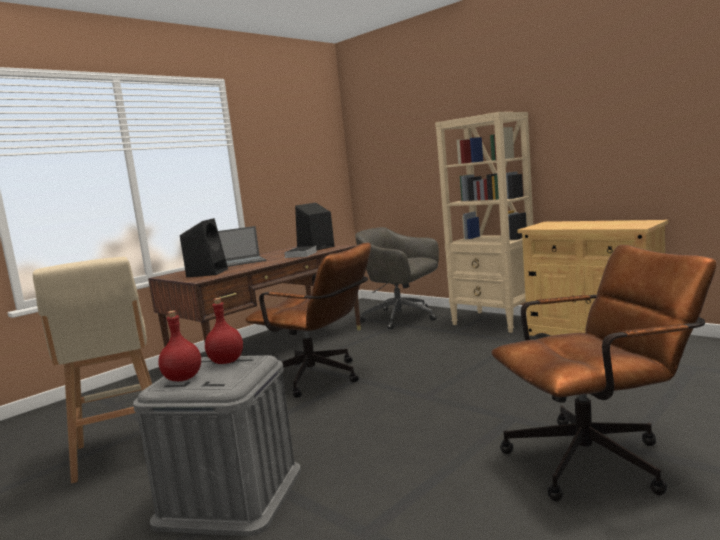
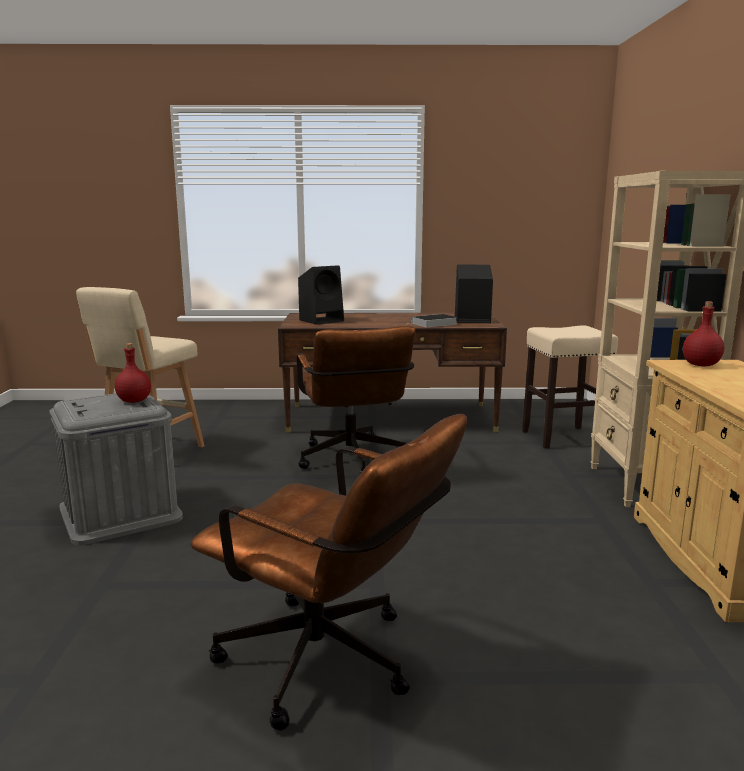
camera: 45 degrees right, 5 degrees up
red bottle [158,311,201,381] -> red bottle moved to [683,301,724,366]
laptop [218,226,266,267] -> none
grey office chair [355,227,439,329] -> beige stool [522,326,618,449]

